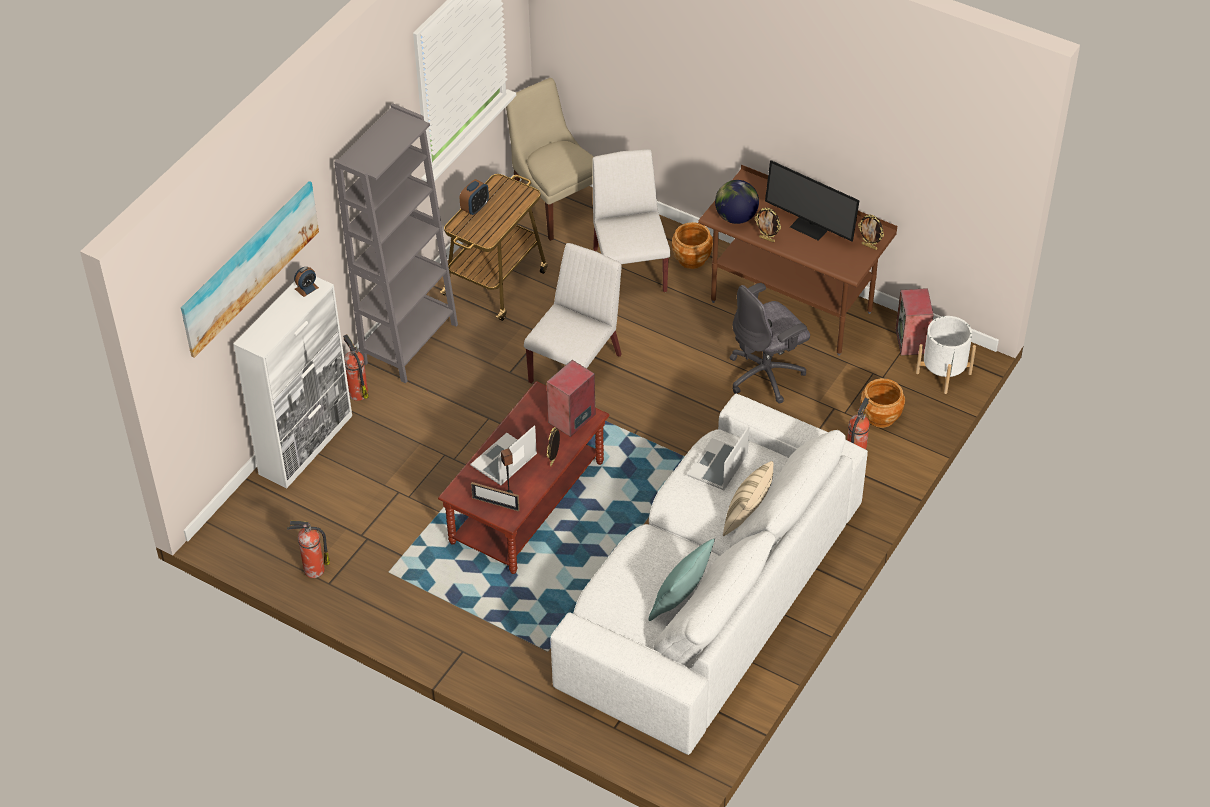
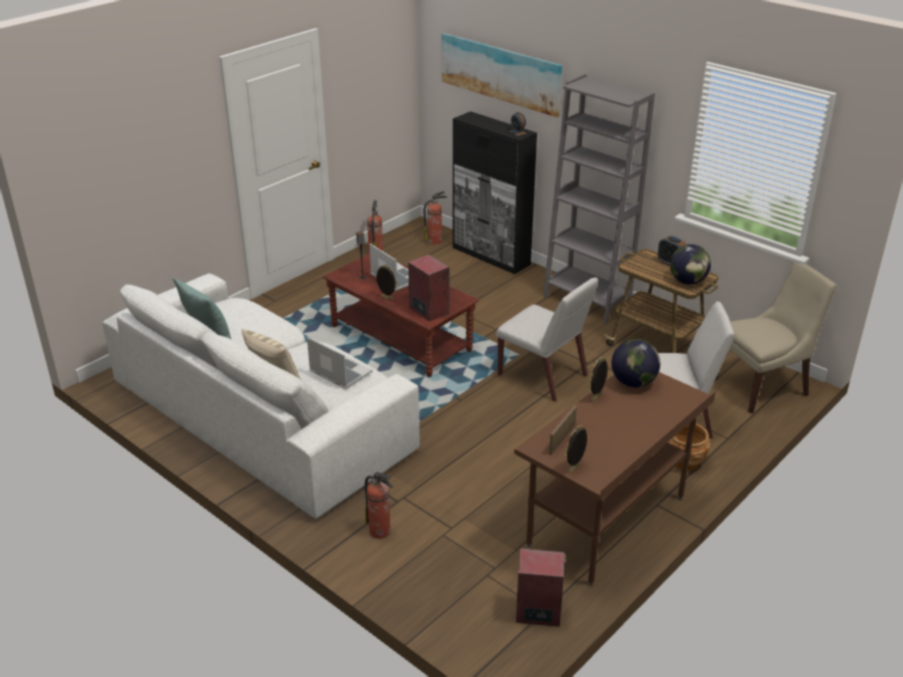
camera: 100 degrees right, 15 degrees down
white cabinet [233,277,352,488] -> black cabinet [453,111,537,274]
fire extinguisher [343,334,369,401] -> fire extinguisher moved to [424,191,447,244]
picture frame [471,482,520,512] -> picture frame moved to [549,405,577,455]
grey office chair [729,283,810,403] -> none
monitor [765,160,860,242] -> none
brown planter [861,378,905,428] -> none
white planter [916,316,976,394] -> none
none -> globe [670,244,711,285]

